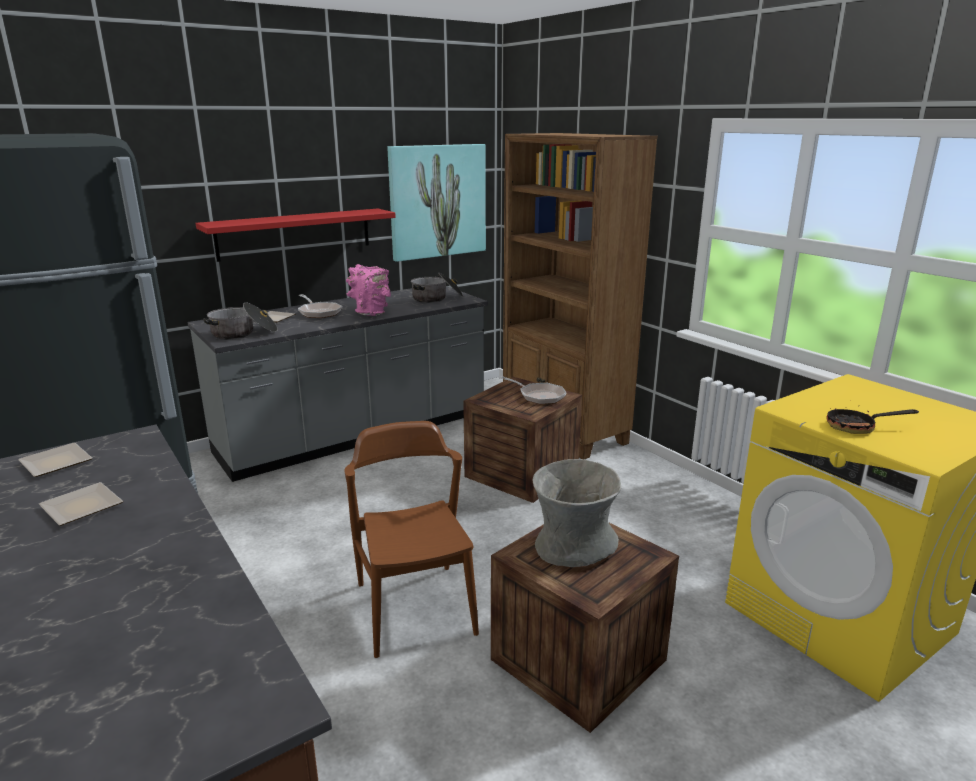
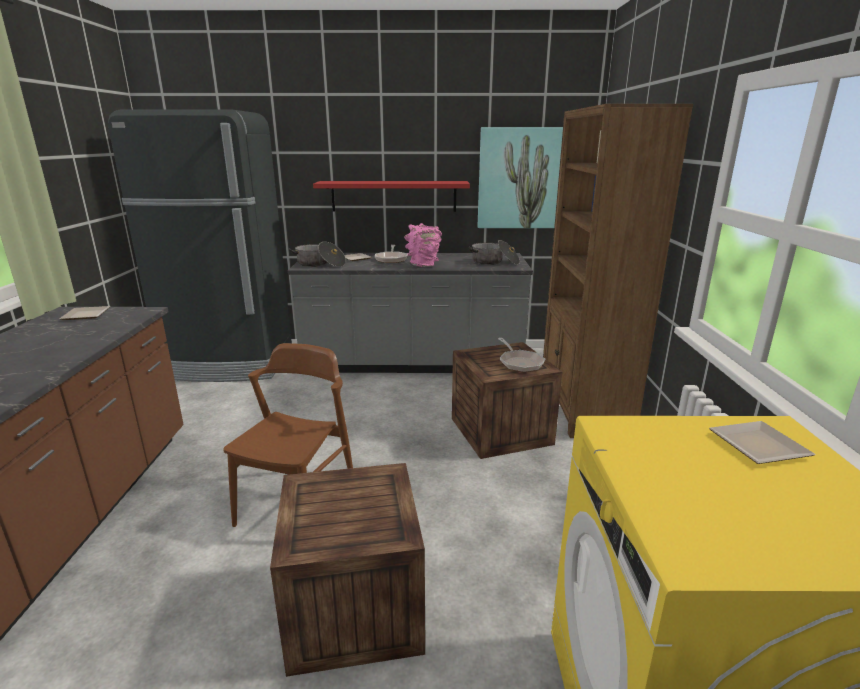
camera: 35 degrees right, 0 degrees up
plate [39,482,123,526] -> plate moved to [709,421,815,464]
grey vase [533,459,621,567] -> none
frying pan [826,408,919,434] -> none

